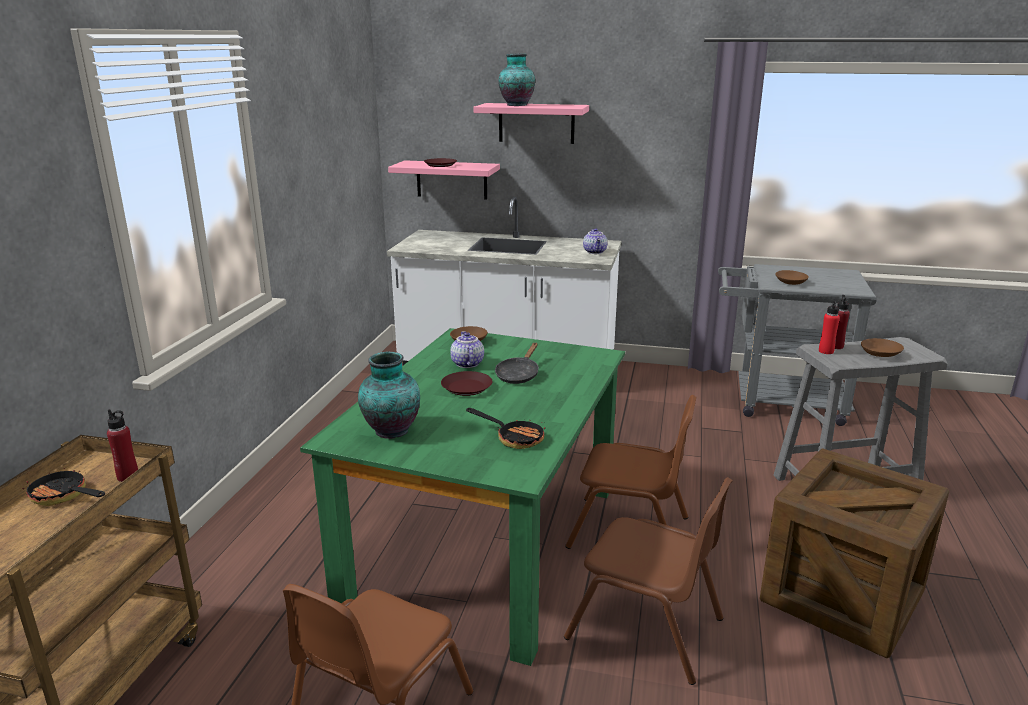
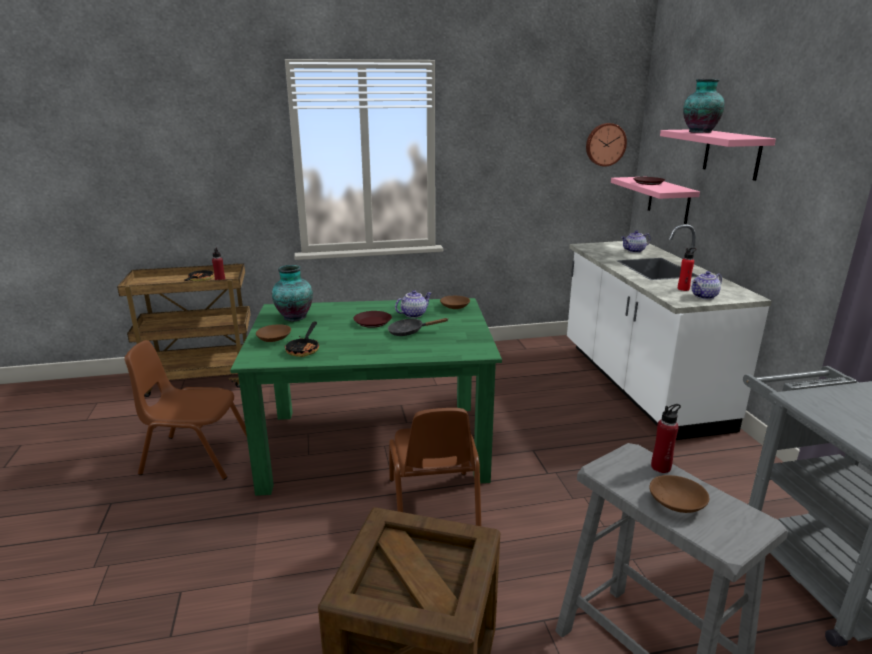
camera: 65 degrees right, 0 degrees up
brown chair [564,477,733,685] -> none
brown bowl [776,270,809,285] -> brown bowl moved to [256,324,291,342]
red bottle [819,299,840,354] -> red bottle moved to [678,248,696,291]
none -> wall clock [586,123,627,167]
none -> teapot [621,230,651,253]

